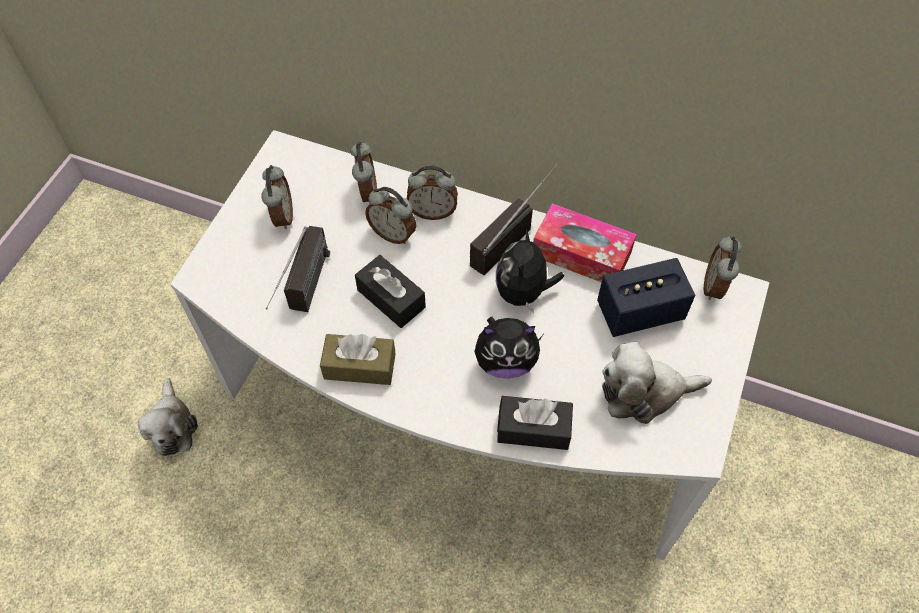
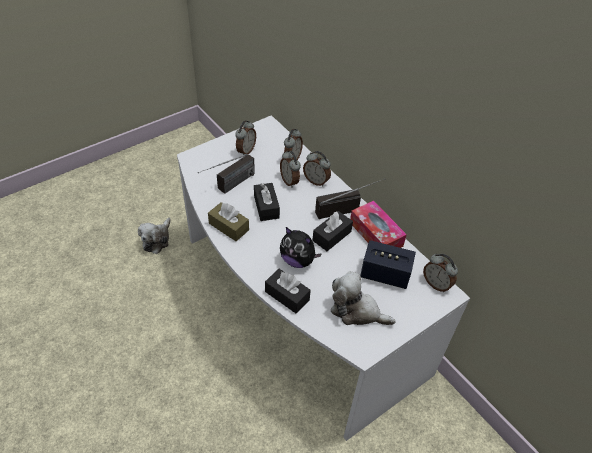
camera: 30 degrees right, 10 degrees down
plush toy [496,229,564,314] -> black tissue box [312,211,353,251]
alarm clock [704,236,742,300] -> alarm clock turned 90 degrees counterclockwise [423,254,458,292]

